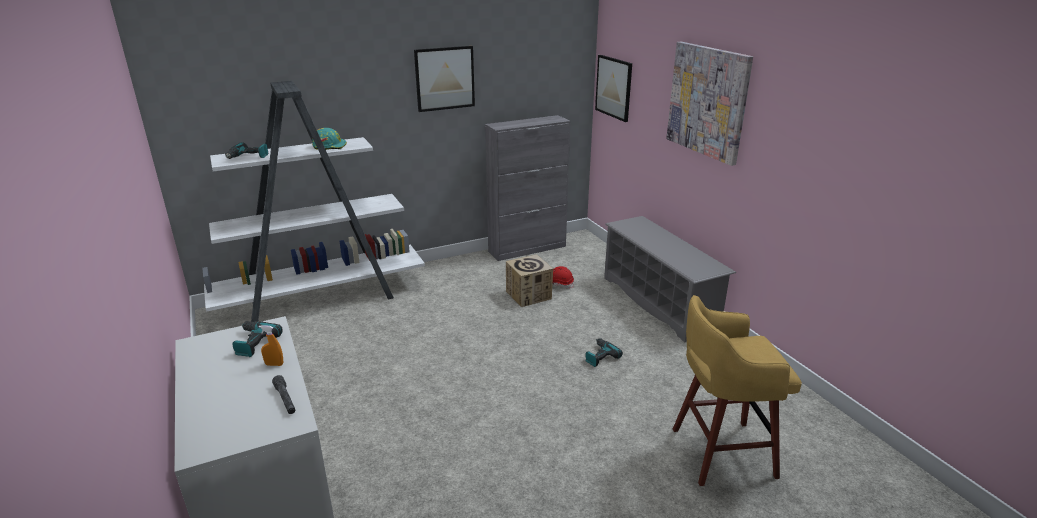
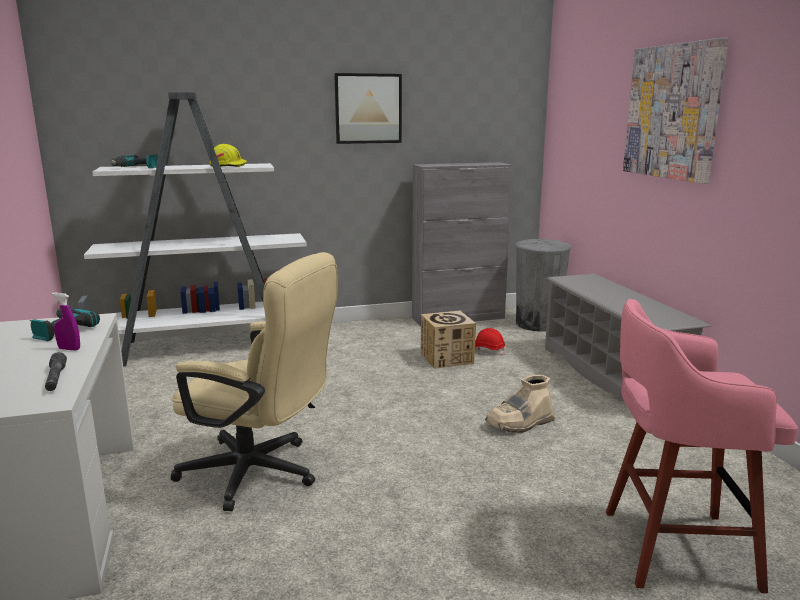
camera: 10 degrees right, 10 degrees down
orange spray bottle [258,325,283,366] -> purple spray bottle [52,292,80,351]
turquoise hard hat [312,128,347,150] -> yellow hard hat [209,144,247,167]
power drill [585,338,623,367] -> beige boot [485,375,555,433]
picture [595,55,632,122] -> none
yellow stool [673,295,802,486] -> pink stool [606,299,798,593]
none -> beige office chair [171,252,337,511]
none -> grey trash can [515,239,571,332]

